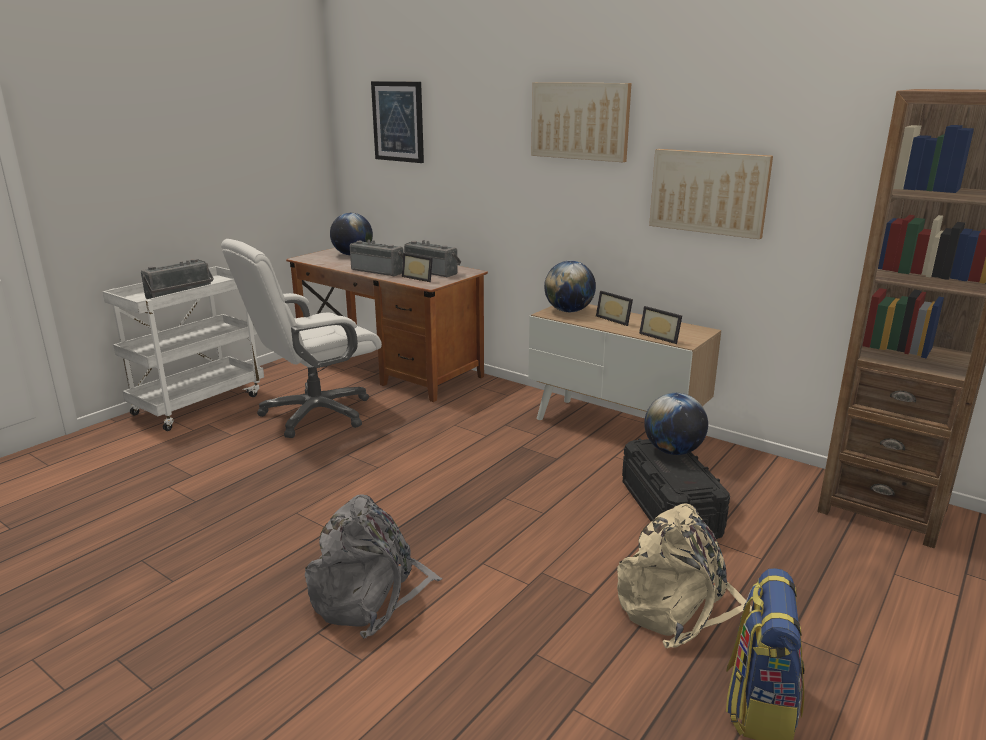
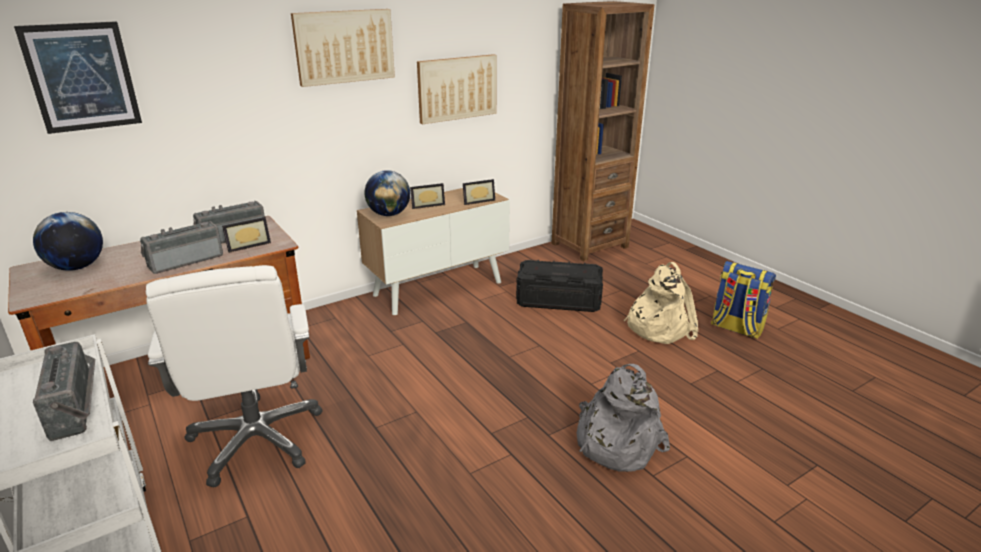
camera: 70 degrees left, 5 degrees up
globe [644,393,708,455] -> none

